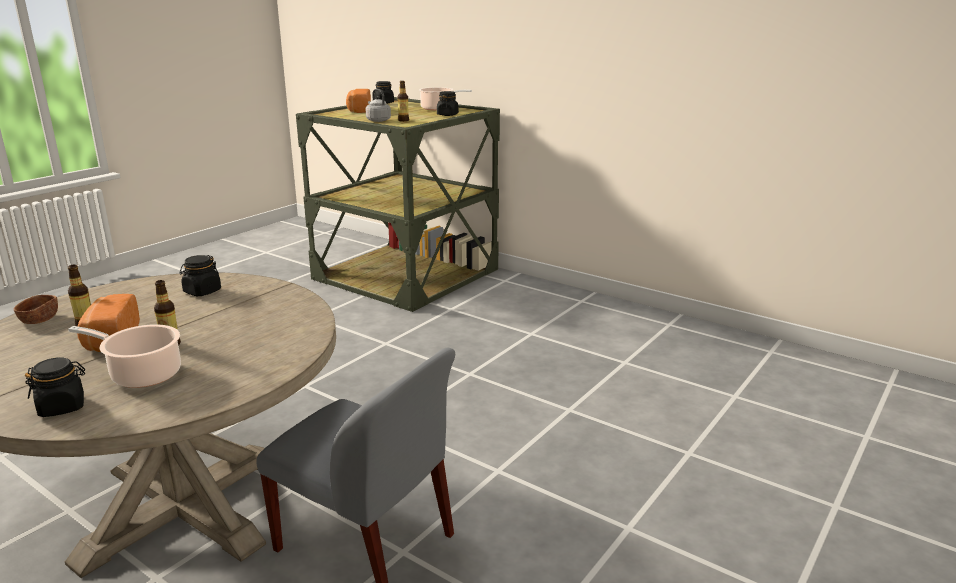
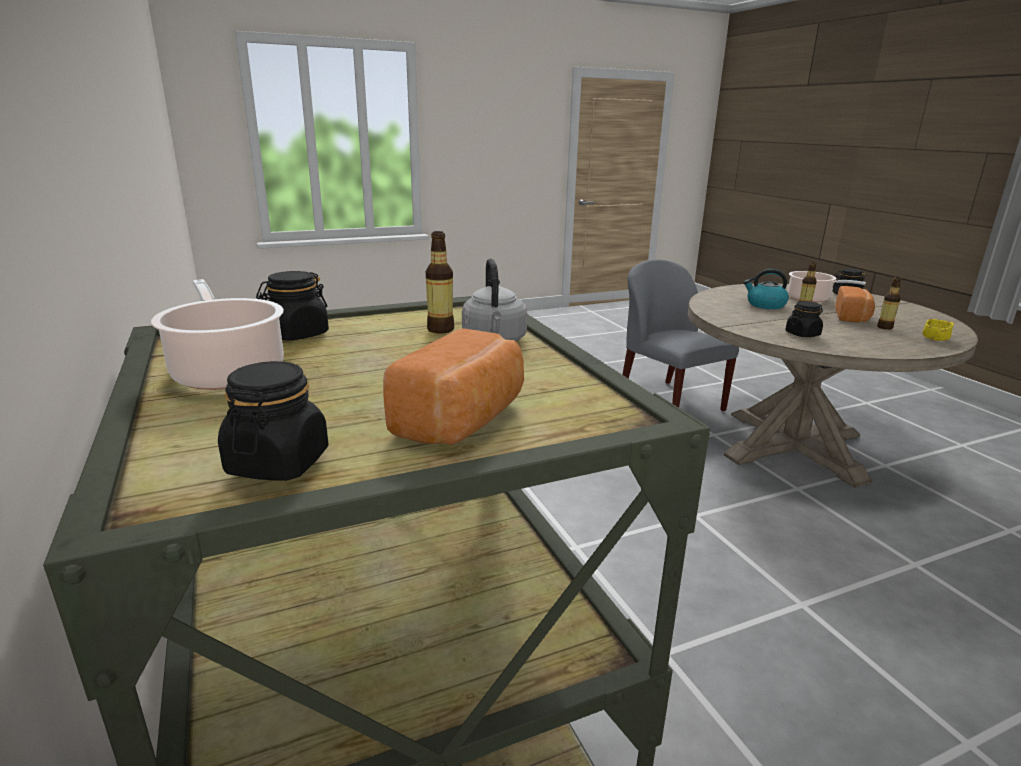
camera: 150 degrees left, 0 degrees up
brown bowl [14,295,58,324] -> yellow bowl [922,319,954,341]
none -> kettle [744,269,789,309]

